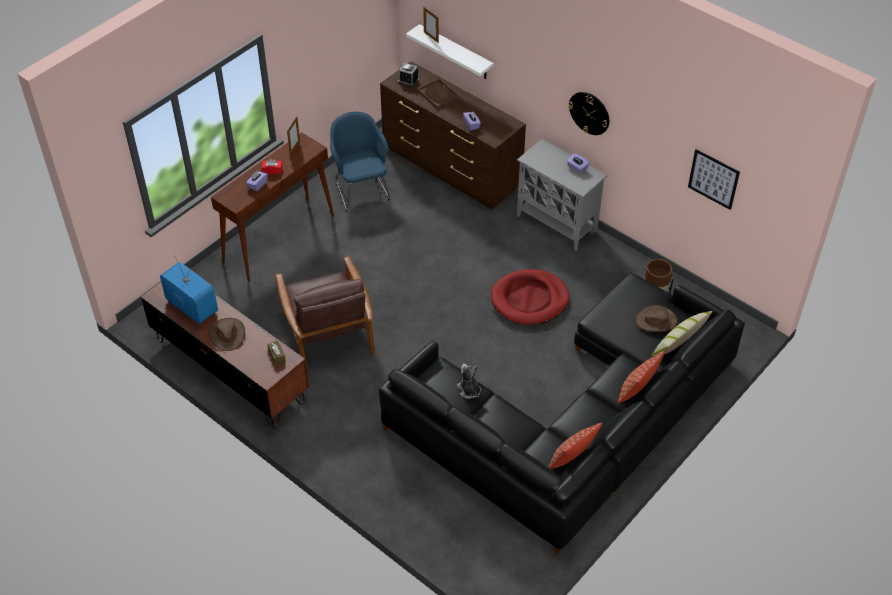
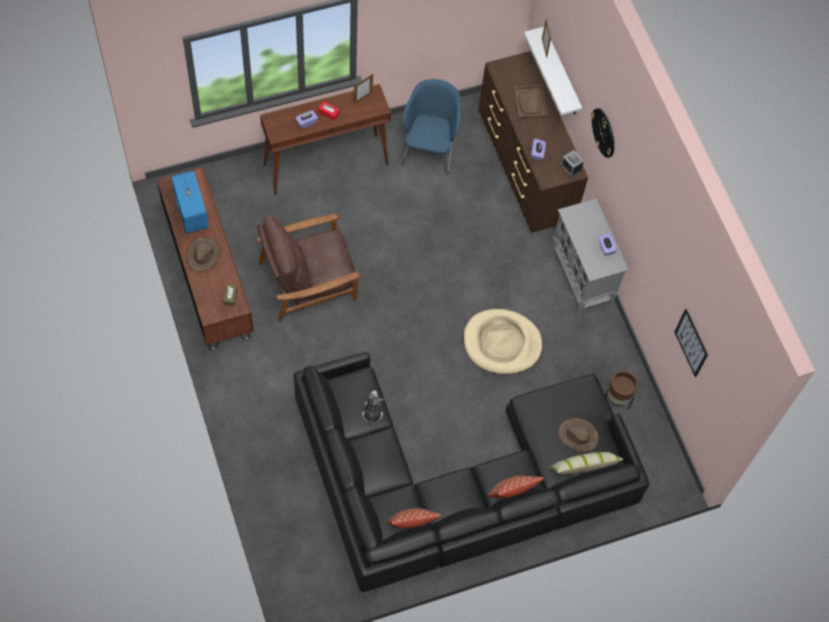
camera: 25 degrees right, 15 degrees up
brown armchair [275,256,374,369] -> brown armchair turned 60 degrees clockwise [257,214,361,322]
alarm clock [398,63,419,87] -> alarm clock moved to [560,150,584,178]
red dog bed [491,269,570,325] -> beige dog bed [464,309,542,374]
wall clock [568,92,609,135] -> wall clock moved to [591,108,614,158]

